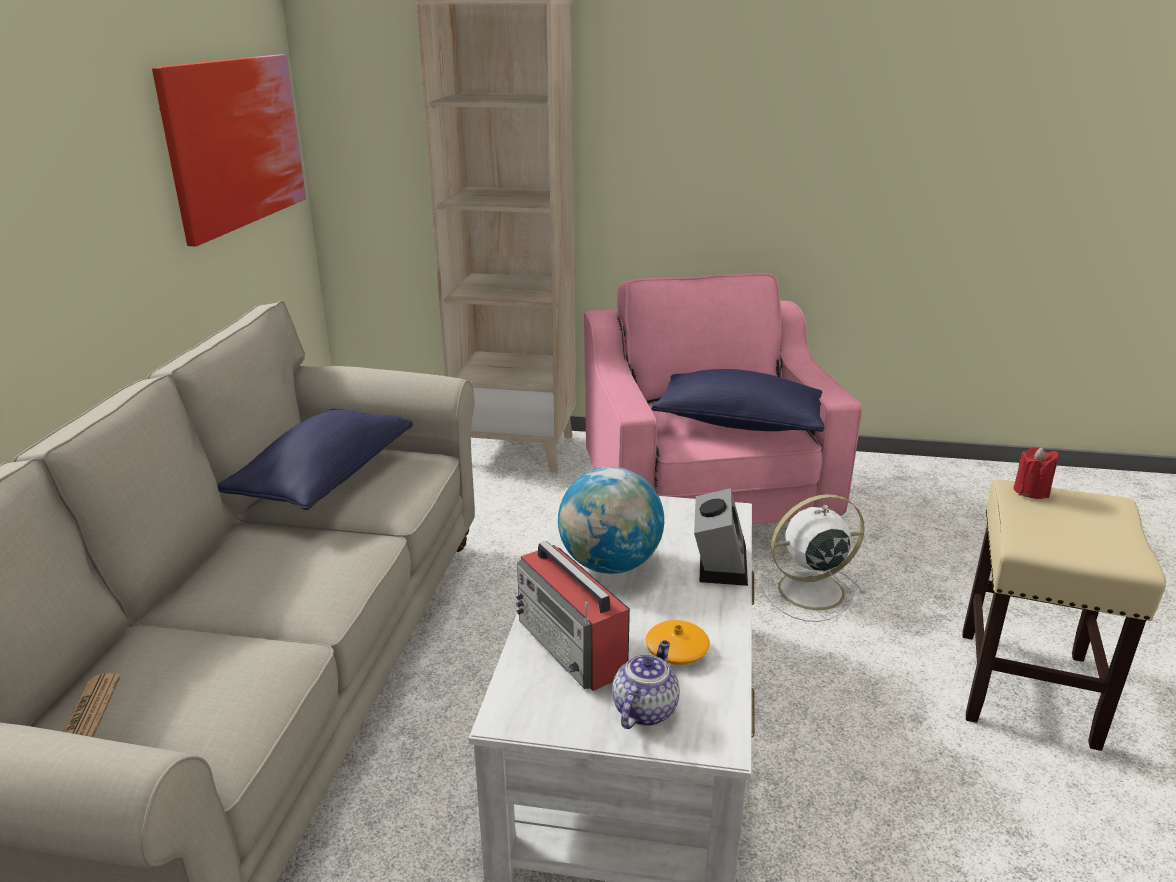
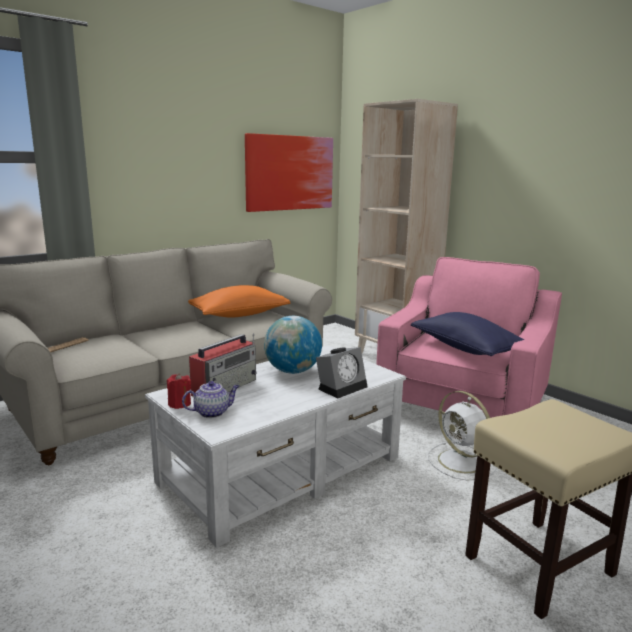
camera: 40 degrees right, 10 degrees down
blue pillow [217,409,413,510] -> orange pillow [188,285,290,318]
radio [516,541,630,691] -> radio turned 150 degrees counterclockwise [189,333,257,396]
orange vase [646,620,710,665] -> none
white fan [761,494,866,622] -> white fan turned 150 degrees counterclockwise [428,391,497,480]
red candle [1013,447,1059,499] -> red candle moved to [167,373,191,409]

